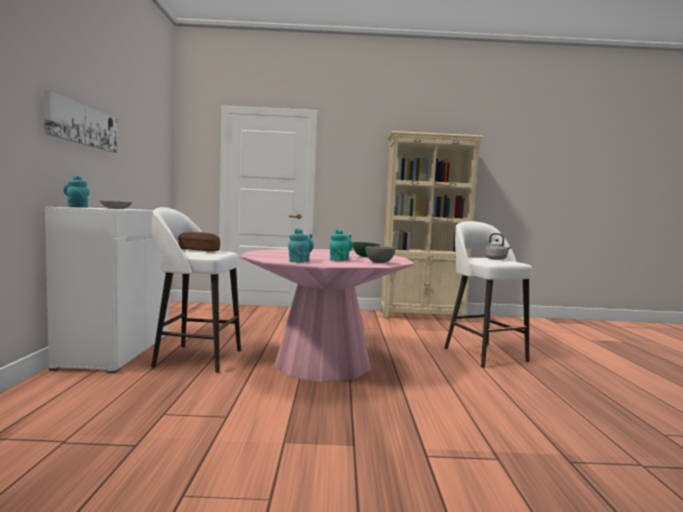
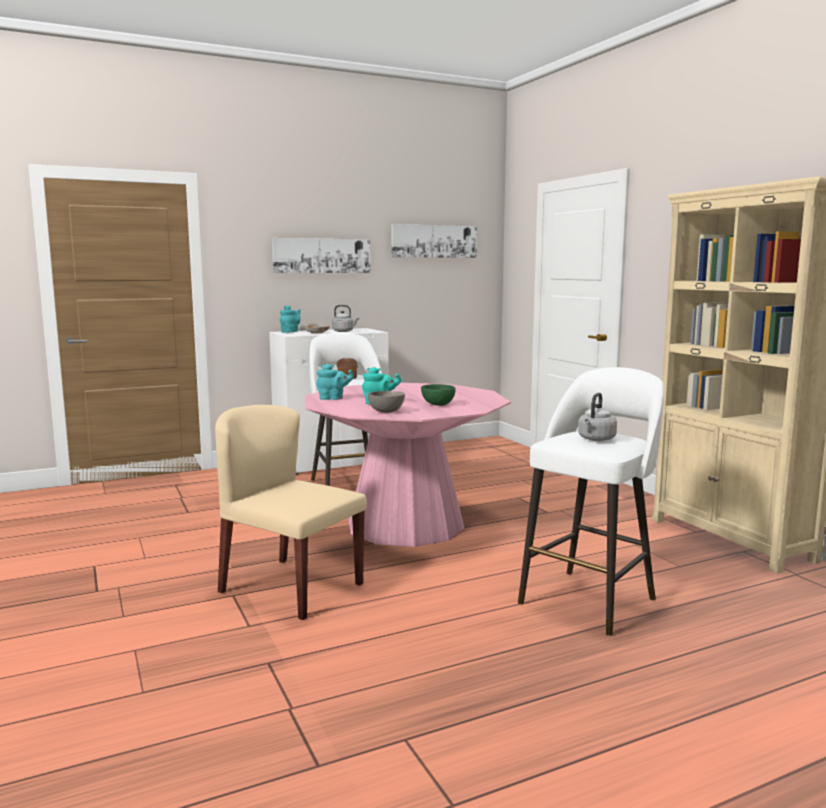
camera: 65 degrees right, 5 degrees up
none -> beige chair [215,405,367,620]
none -> grey kettle [332,305,359,332]
none -> picture [391,224,477,258]

